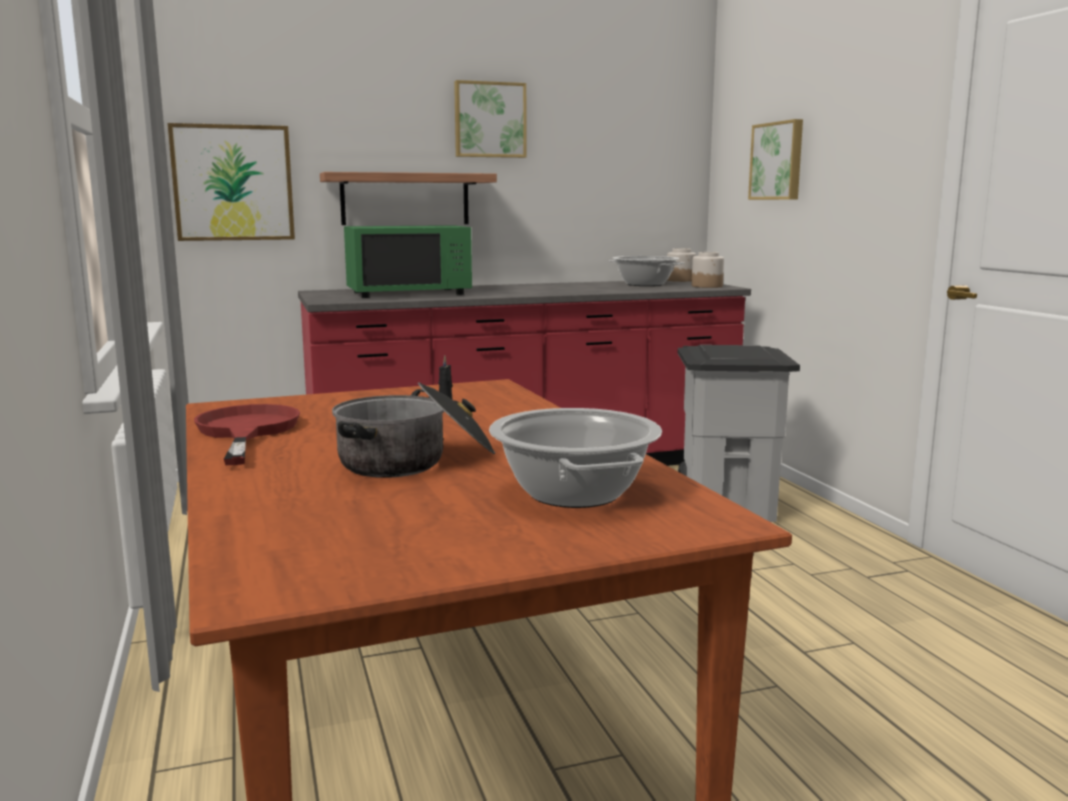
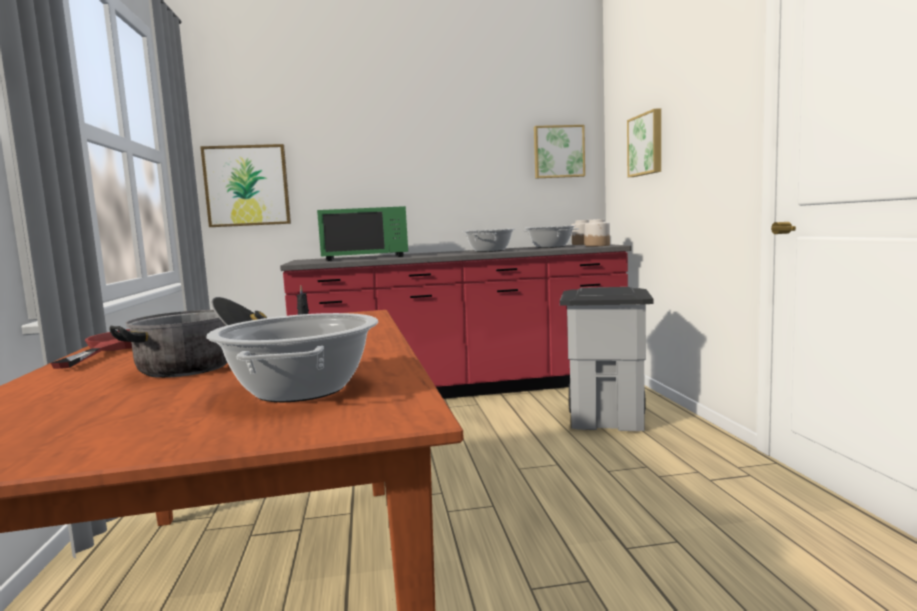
camera: 10 degrees right, 5 degrees down
shelf [320,172,497,225] -> none
picture [454,80,526,158] -> picture moved to [534,125,585,179]
none -> cooking pot [463,229,515,252]

